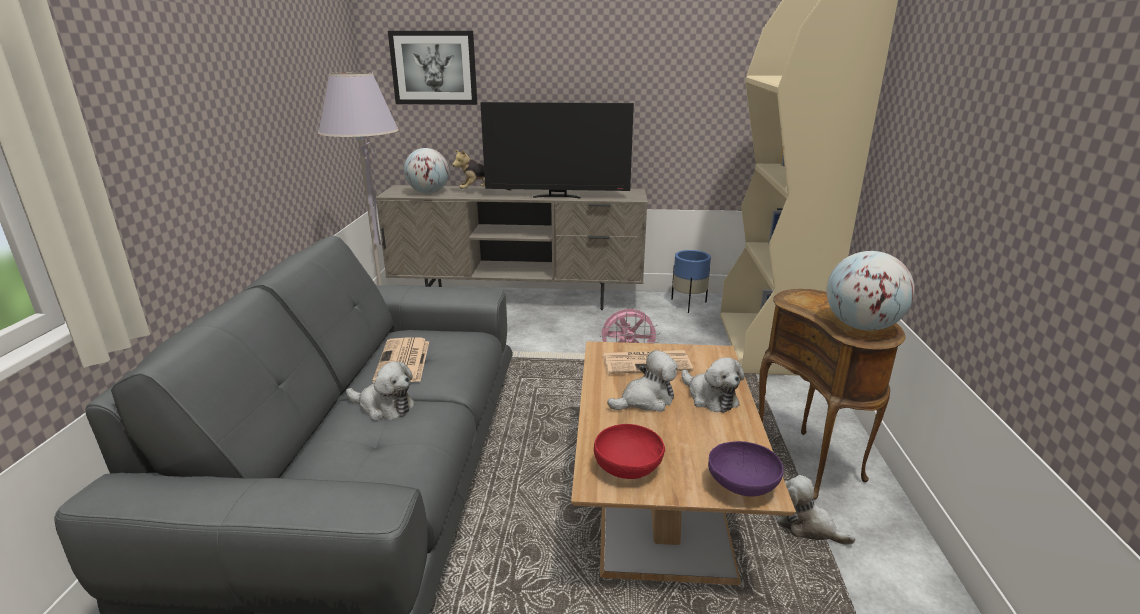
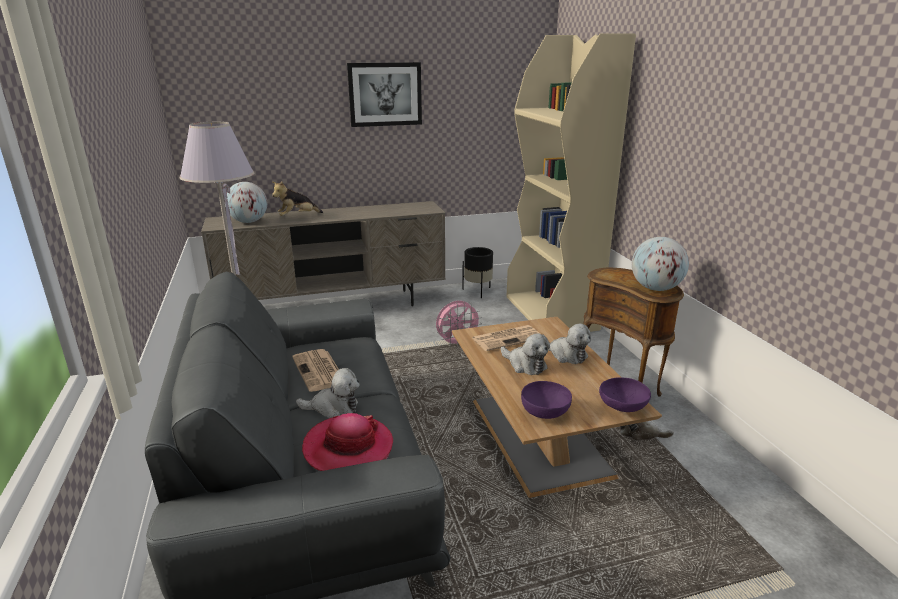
camera: 20 degrees left, 0 degrees up
picture [388,31,477,105] -> picture moved to [347,62,422,127]
television [480,102,634,199] -> none
red bowl [594,424,665,479] -> purple bowl [521,381,572,419]
plush toy [607,350,678,412] -> plush toy turned 90 degrees clockwise [501,333,550,375]
blue planter [671,250,711,313] -> black planter [462,247,493,298]
none -> hat [302,413,393,471]

